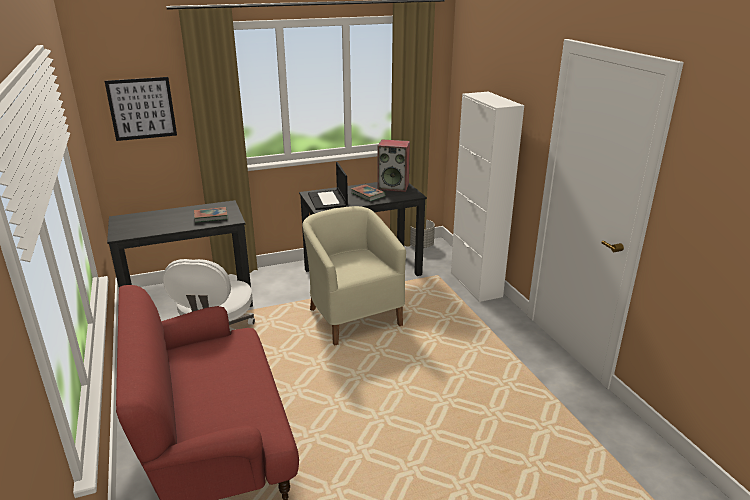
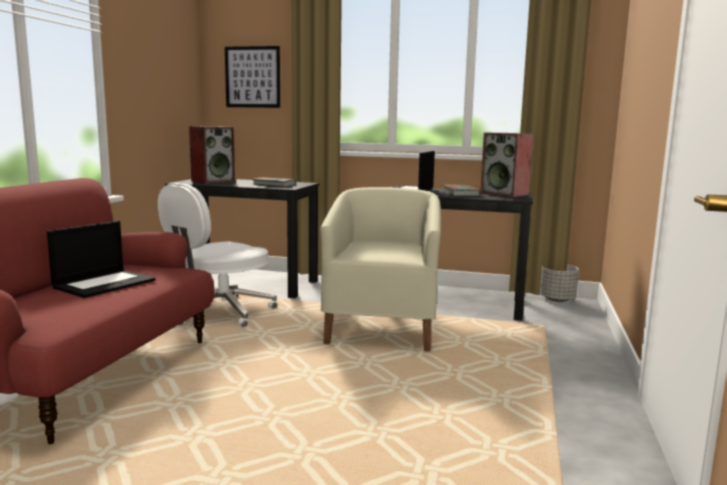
camera: 35 degrees right, 15 degrees down
white cabinet [451,92,524,302] -> none
none -> laptop [47,221,155,298]
none -> speaker [189,126,235,184]

